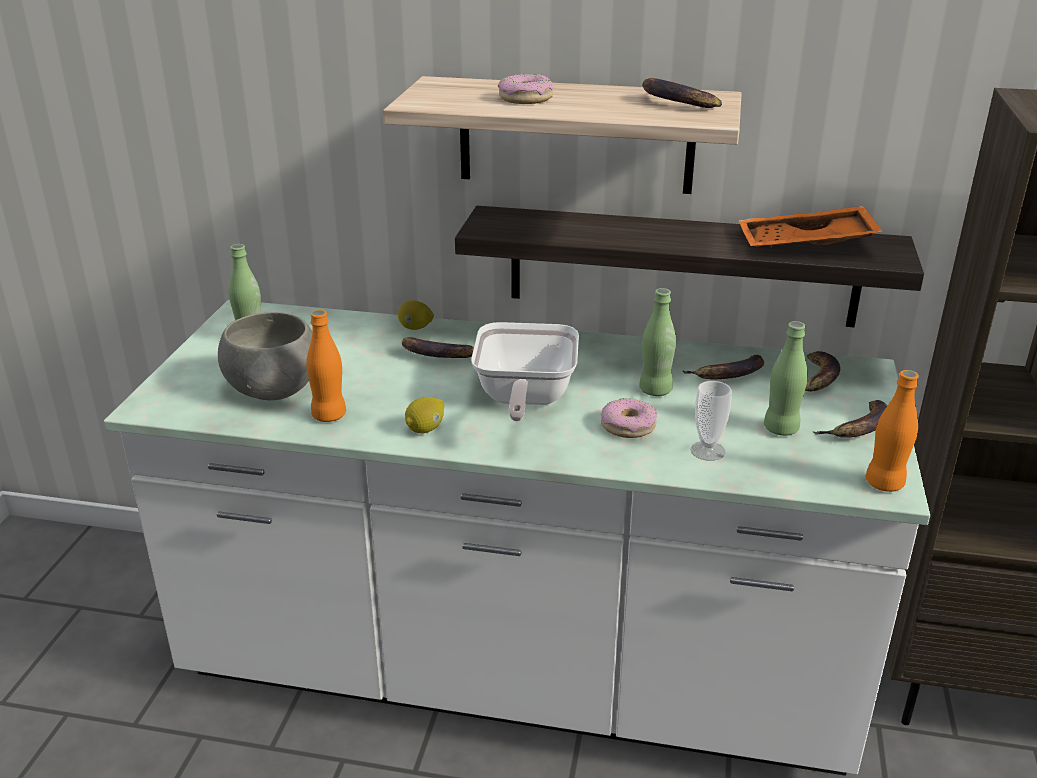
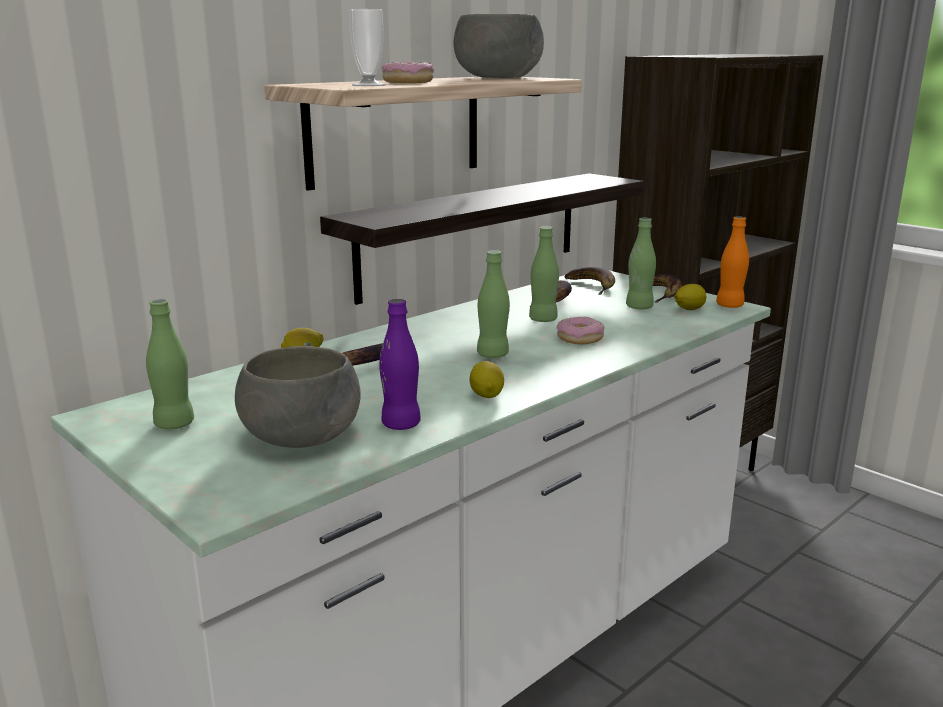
camera: 55 degrees left, 10 degrees down
orange bottle [306,310,346,422] -> purple bottle [379,299,421,430]
frying pan [471,322,579,421] -> green bottle [477,250,510,358]
banana [642,78,722,108] -> grey bowl [454,14,544,78]
cup [690,381,732,461] -> cup moved to [350,9,386,86]
orange tray [738,206,883,248] -> none
none -> lemon [674,284,706,310]

